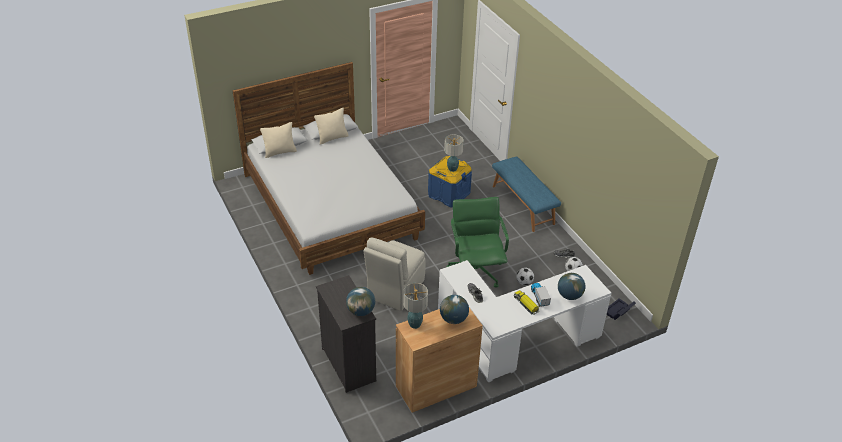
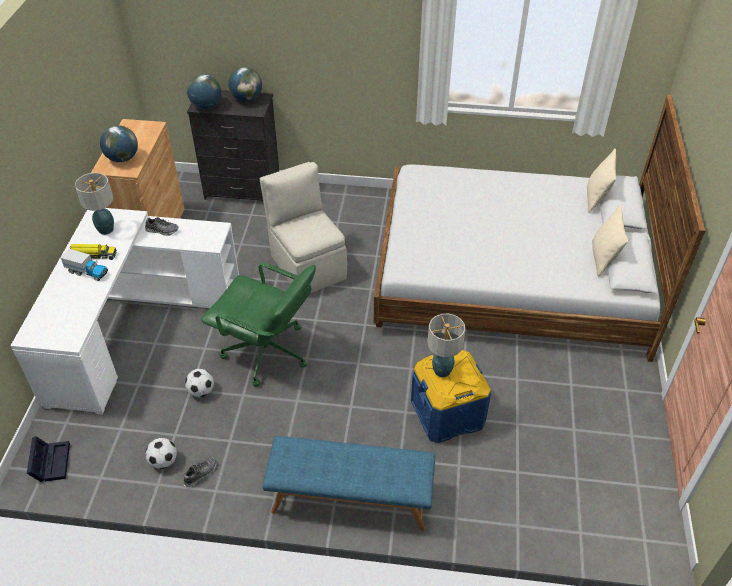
camera: 125 degrees right, 5 degrees up
table lamp [403,283,428,329] -> table lamp moved to [75,173,114,235]
globe [558,273,585,300] -> globe moved to [228,67,262,102]

